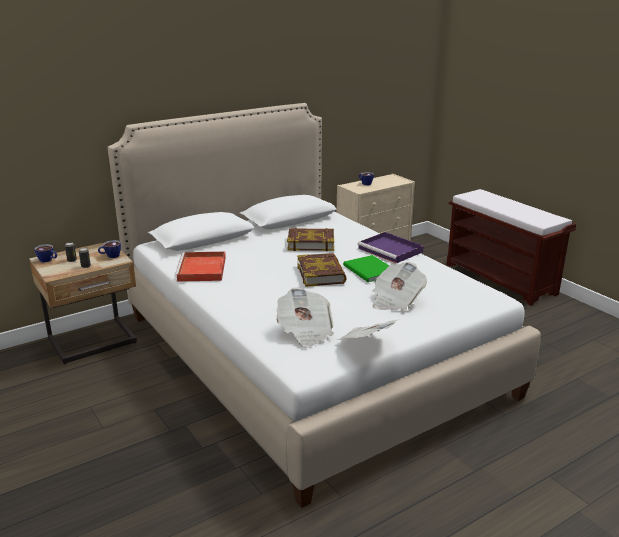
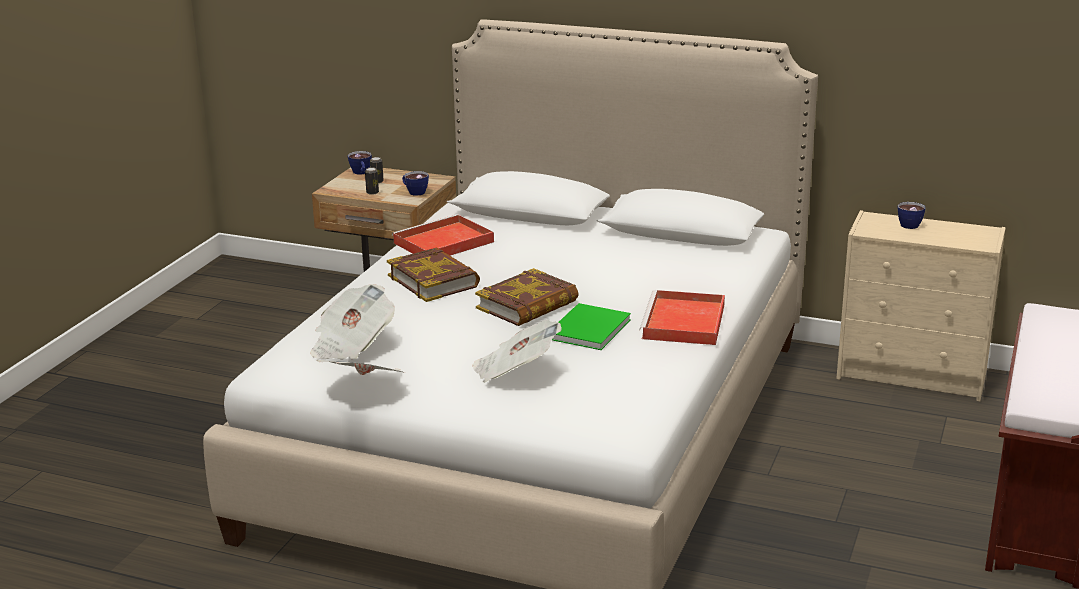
camera: 55 degrees right, 0 degrees up
book [287,228,334,251] -> book moved to [387,248,480,302]
purple tray [357,232,424,264] -> red tray [639,290,725,345]

